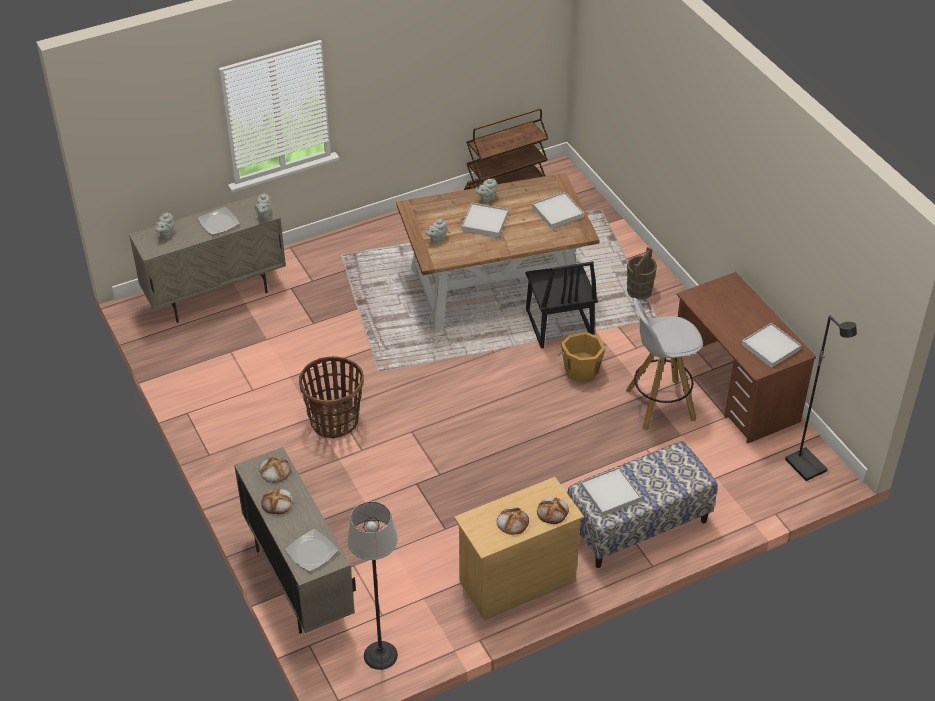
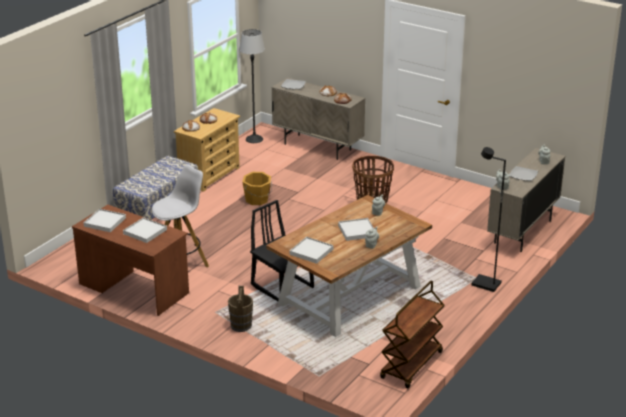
camera: 150 degrees right, 15 degrees down
orange bucket [558,332,606,383] -> orange bucket moved to [242,172,272,205]
white tray [581,467,641,516] -> white tray moved to [123,217,167,243]
black floor lamp [785,315,857,481] -> black floor lamp moved to [472,147,506,292]

